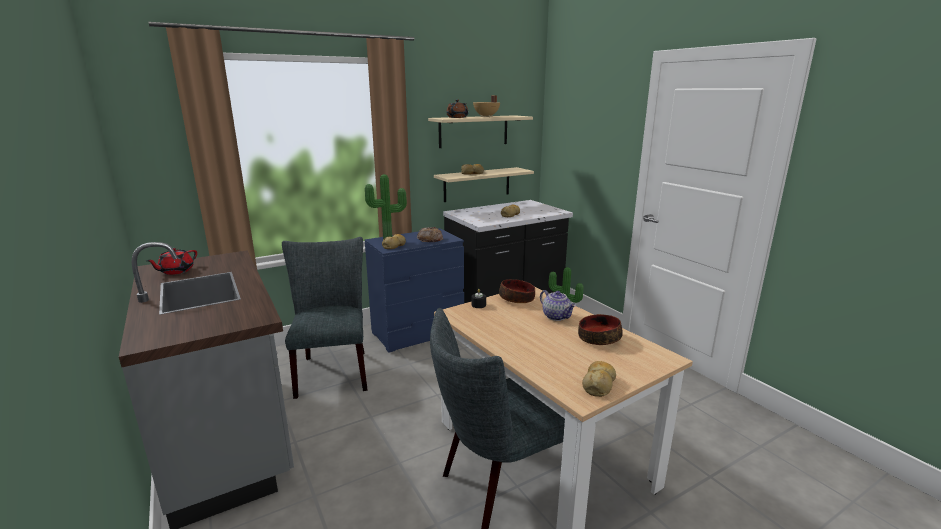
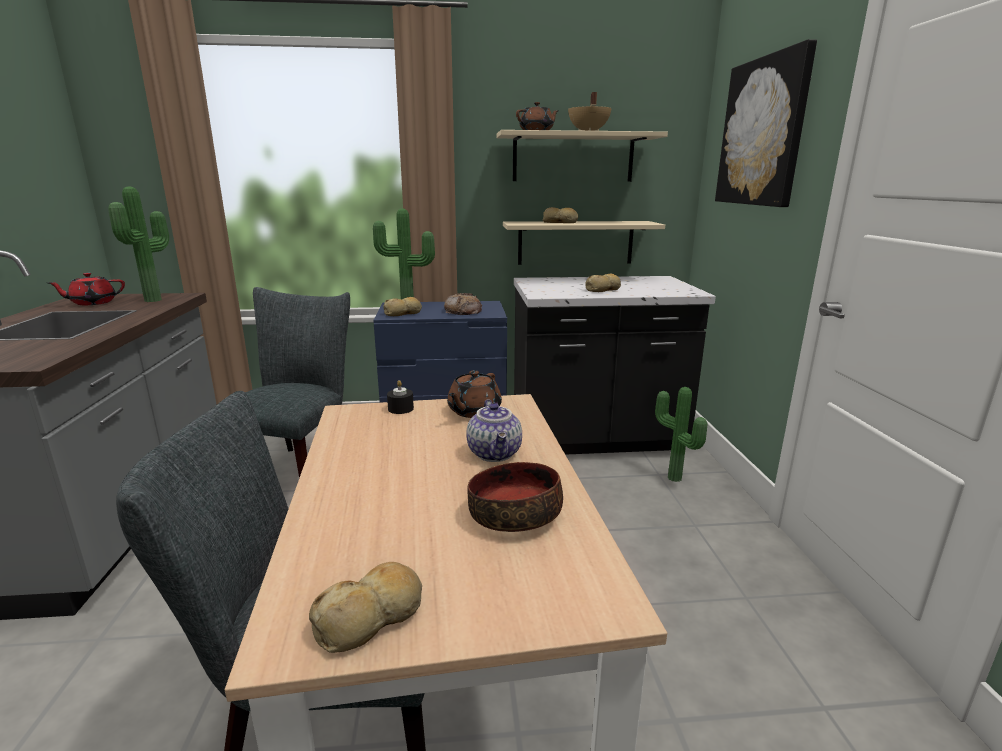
camera: 25 degrees right, 0 degrees up
bowl [499,279,535,303] -> brown teapot [447,370,502,418]
none -> potted plant [108,187,169,302]
none -> picture [715,39,817,207]

